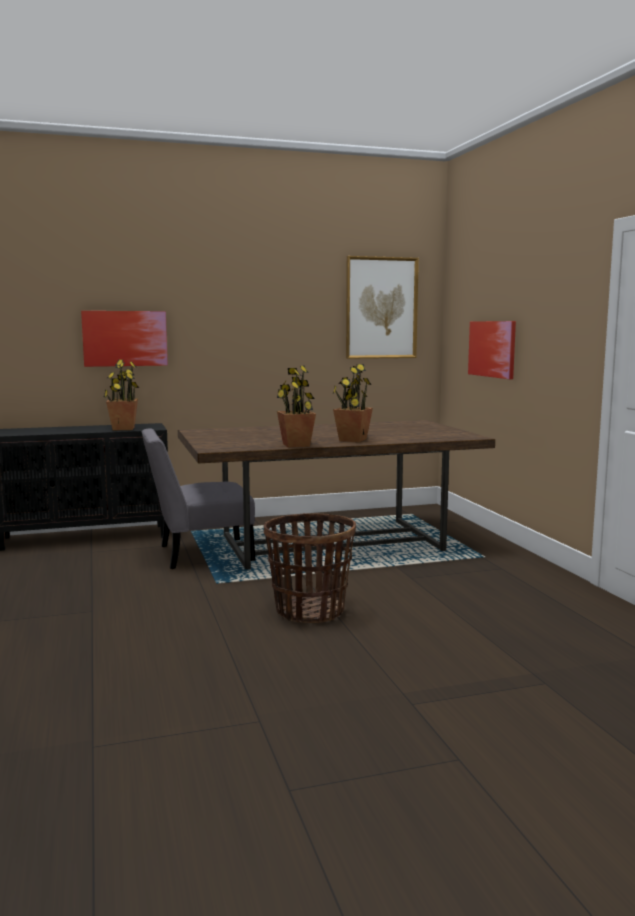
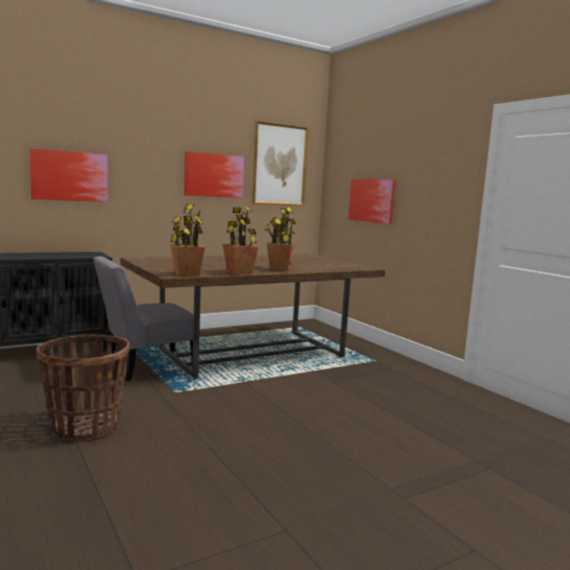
camera: 15 degrees left, 0 degrees up
potted plant [104,359,139,430] -> potted plant moved to [170,204,205,277]
basket [264,513,356,623] -> basket moved to [36,335,130,440]
none -> picture [184,151,244,198]

